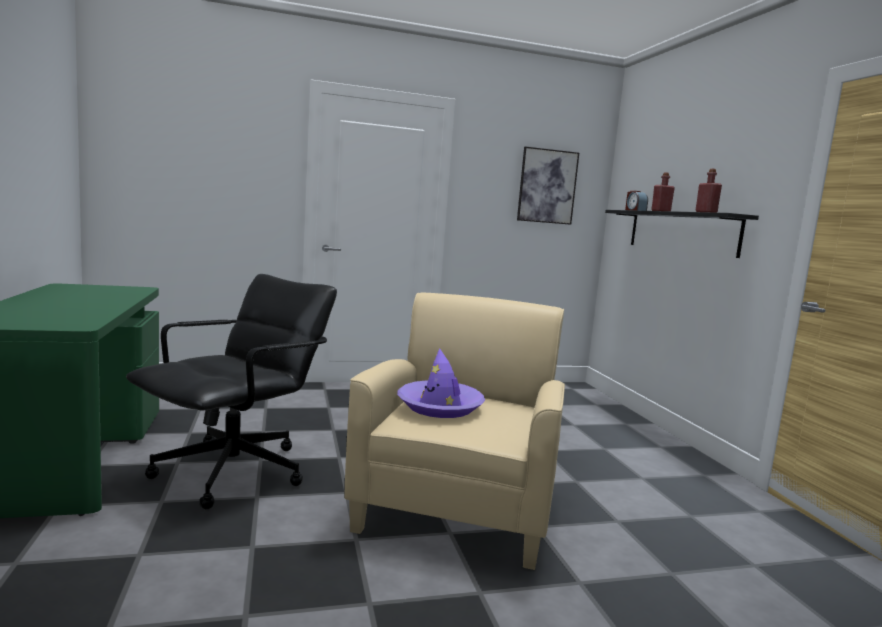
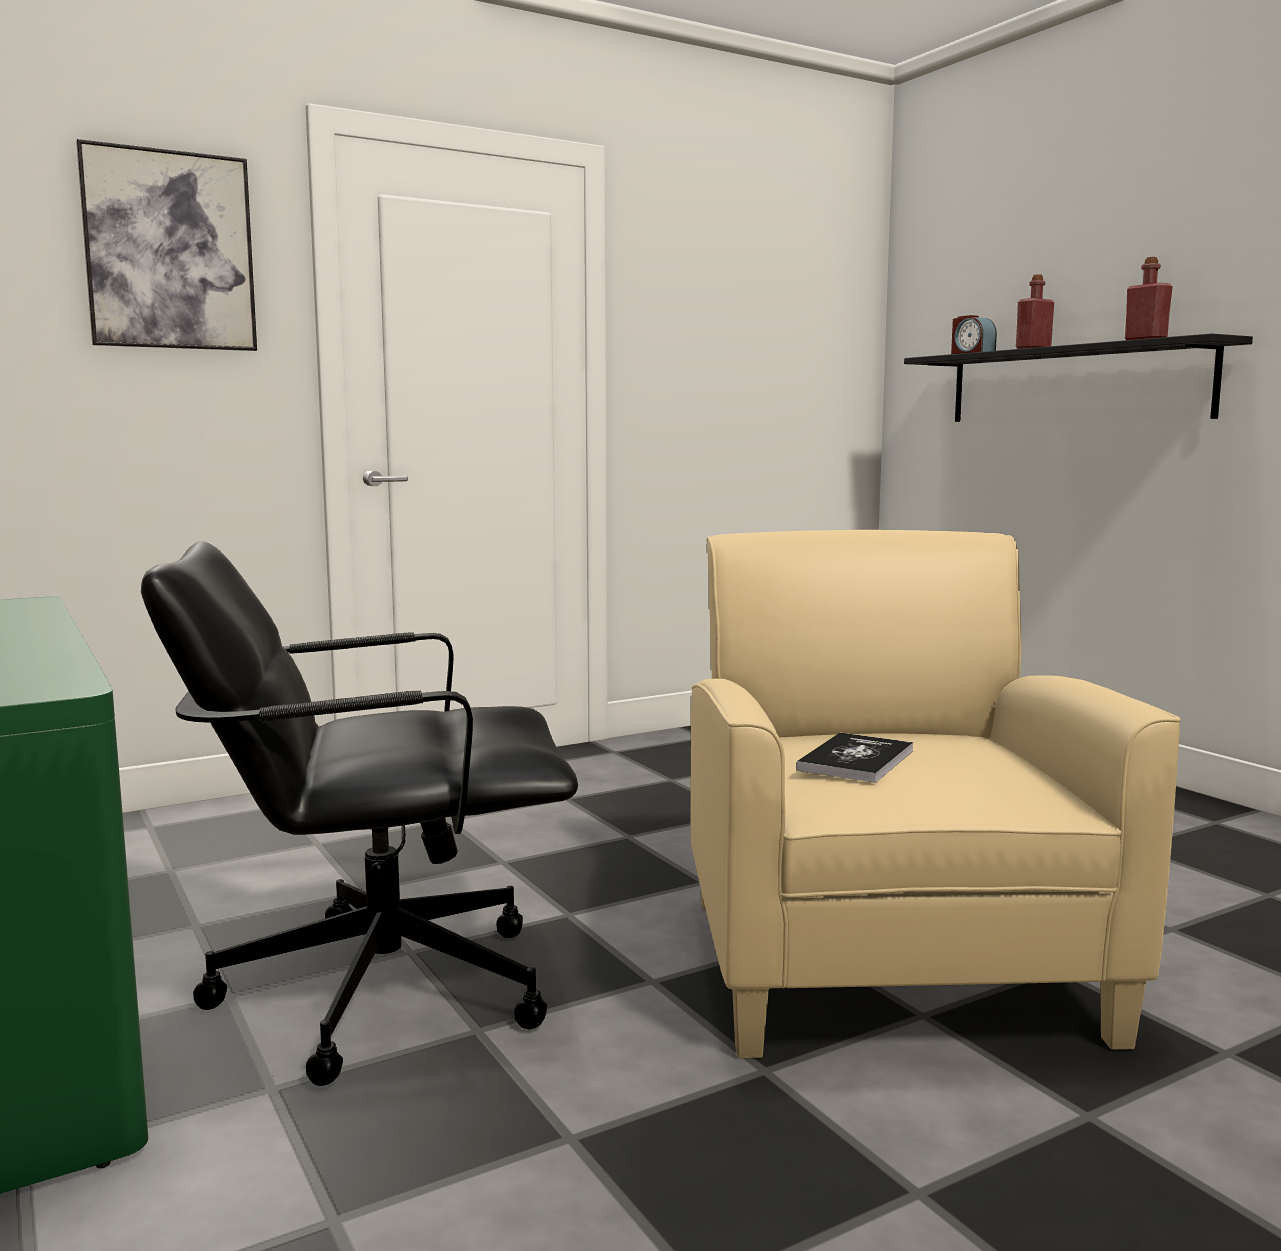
camera: 15 degrees left, 0 degrees up
black office chair [126,274,337,509] -> black office chair turned 120 degrees counterclockwise [141,541,578,1086]
purple hat [397,348,485,418] -> book [796,733,913,783]
picture [517,146,579,225] -> picture moved to [76,139,257,351]

